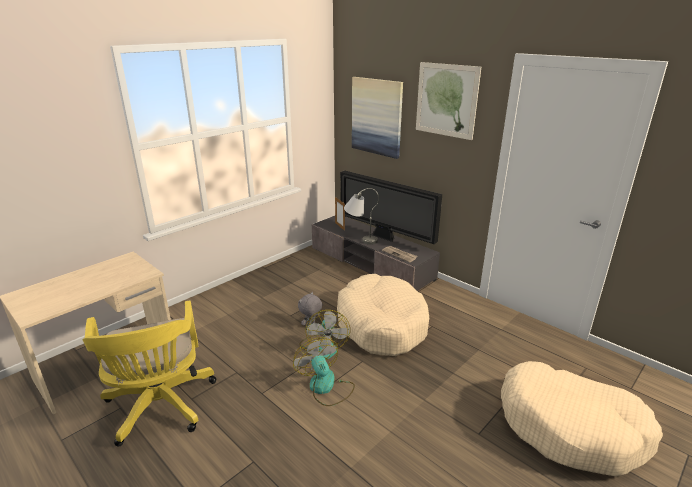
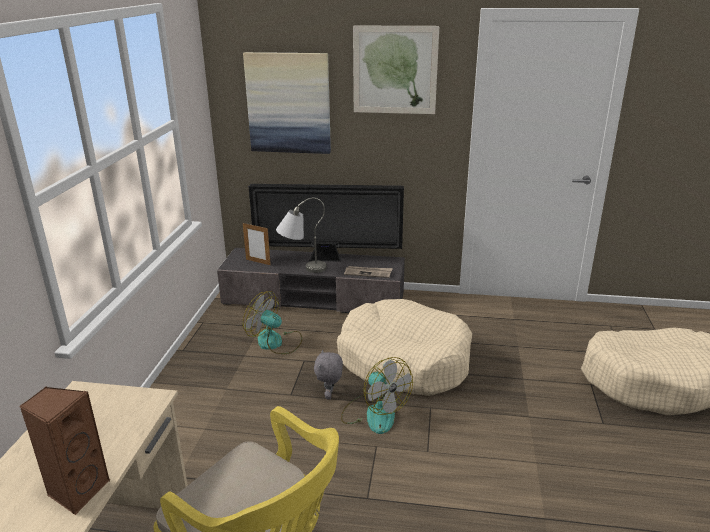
camera: 35 degrees left, 0 degrees up
fan [293,337,355,406] -> fan moved to [243,292,302,354]
none -> brown speaker [19,386,110,515]

